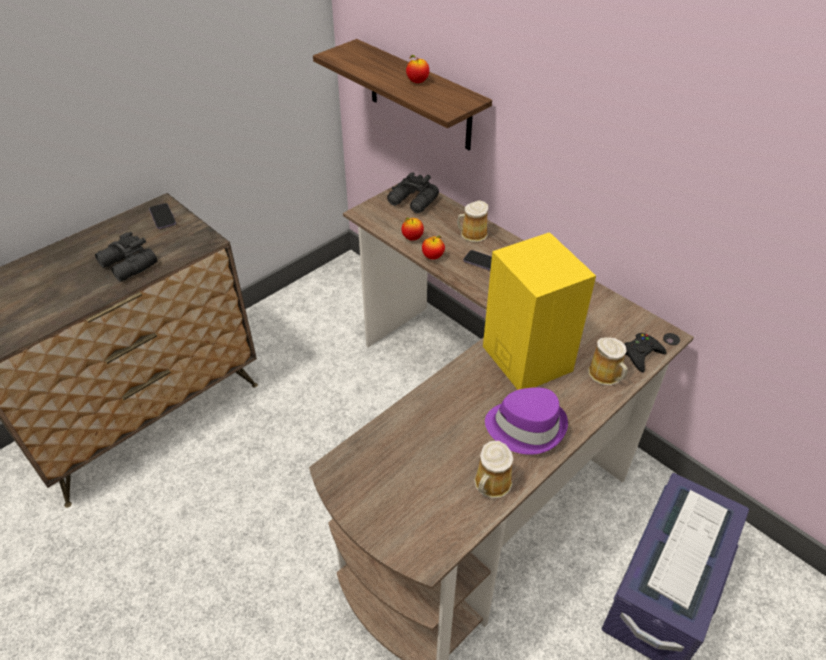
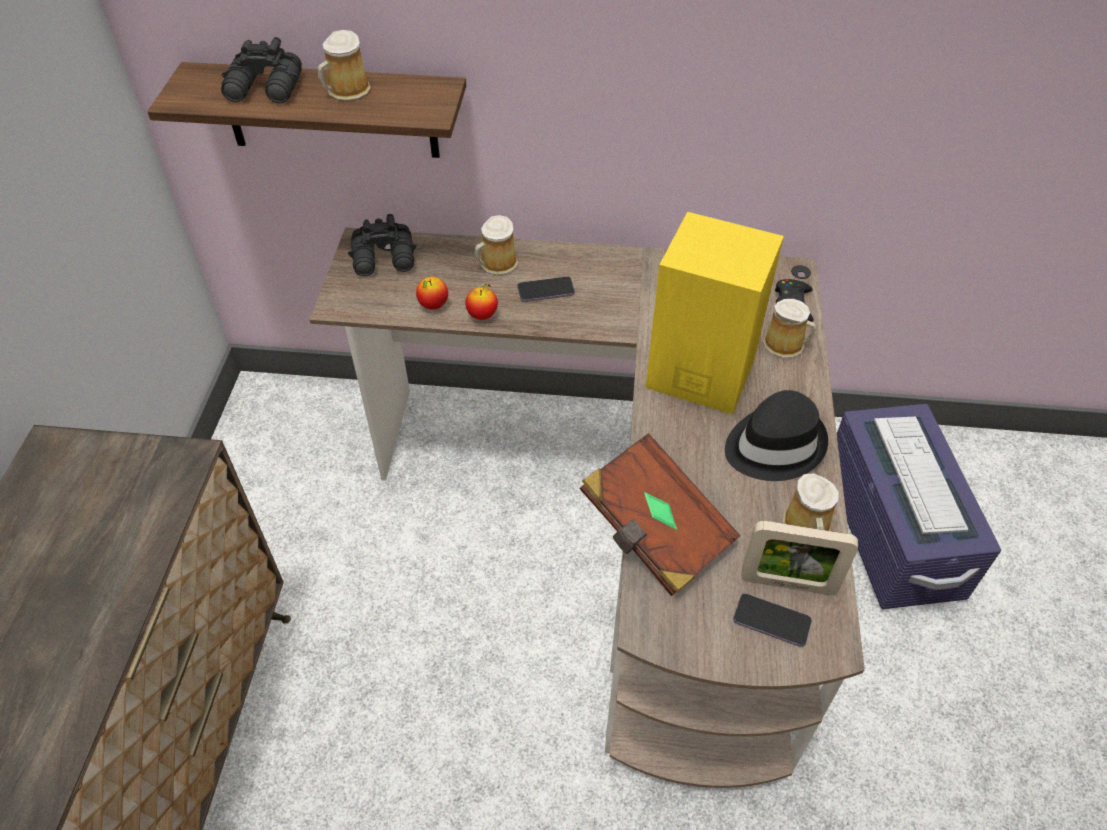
camera: 40 degrees left, 5 degrees up
black binoculars [95,232,157,282] -> black binoculars moved to [221,37,302,104]
phone [149,203,176,229] -> phone moved to [733,593,812,647]
apple [406,55,429,83] -> mug [318,30,371,101]
purple hat [485,388,568,455] -> black hat [725,390,828,481]
none -> brown book [580,433,741,596]
none -> picture frame [742,521,858,595]

